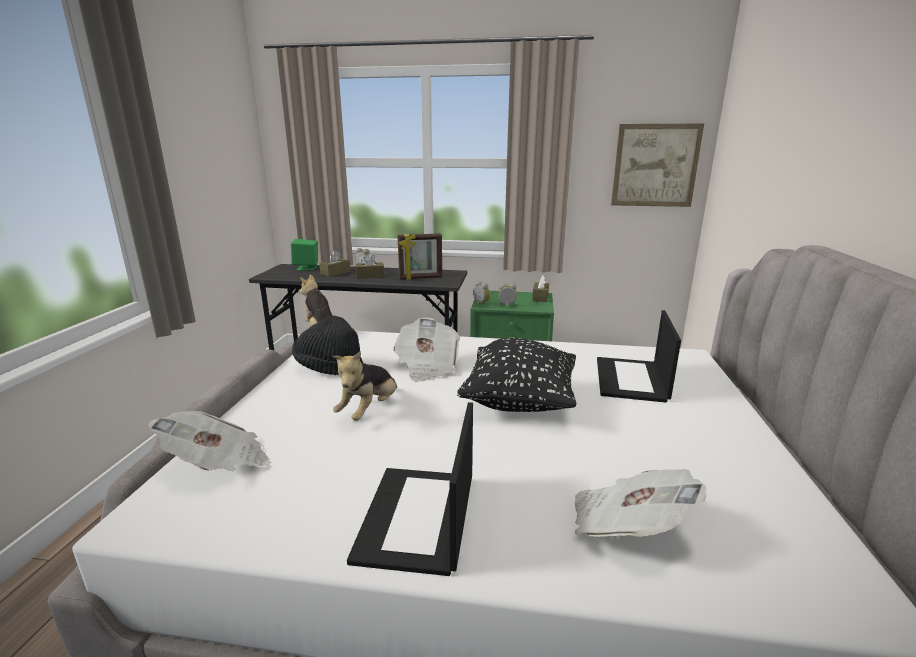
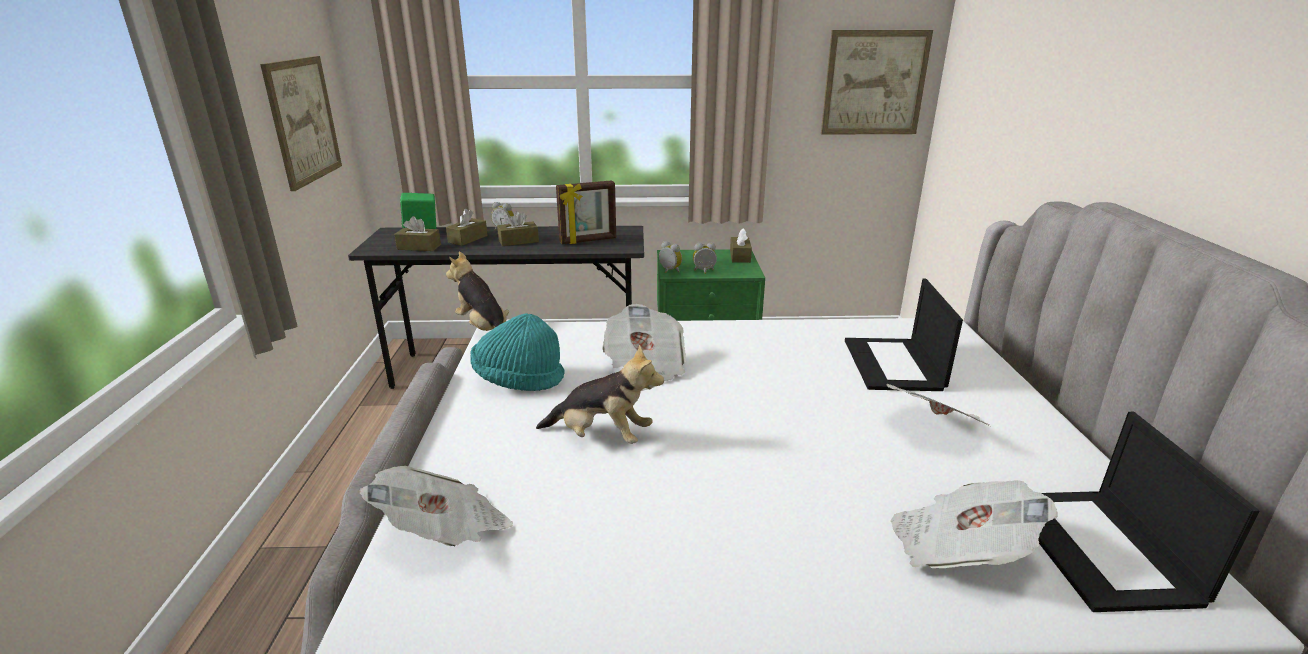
camera: 10 degrees left, 5 degrees up
black hat [292,316,363,375] -> turquoise hat [470,313,565,391]
plush toy [333,351,397,421] -> plush toy turned 90 degrees counterclockwise [536,344,664,444]
laptop [347,402,473,576] -> laptop moved to [1038,412,1260,612]
black pillow [457,338,577,412] -> none
none -> picture [260,56,342,191]
none -> brown tissue box [394,216,441,251]
none -> newspaper [887,384,990,426]

